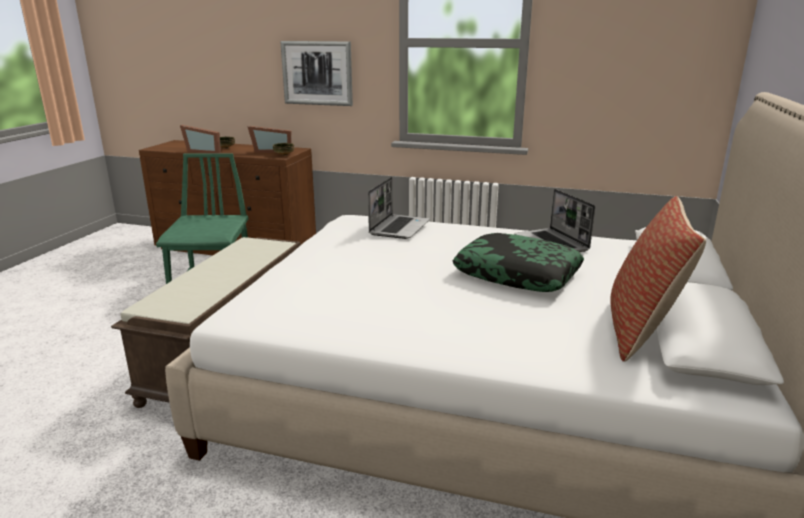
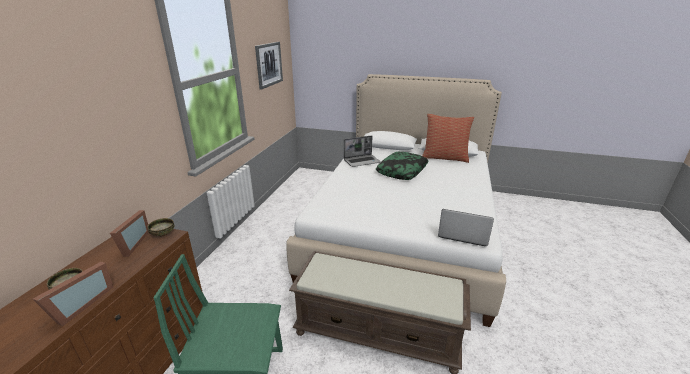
camera: 90 degrees left, 5 degrees up
picture [280,41,353,106] -> picture moved to [255,42,283,90]
laptop [368,177,430,239] -> laptop moved to [438,209,494,246]

